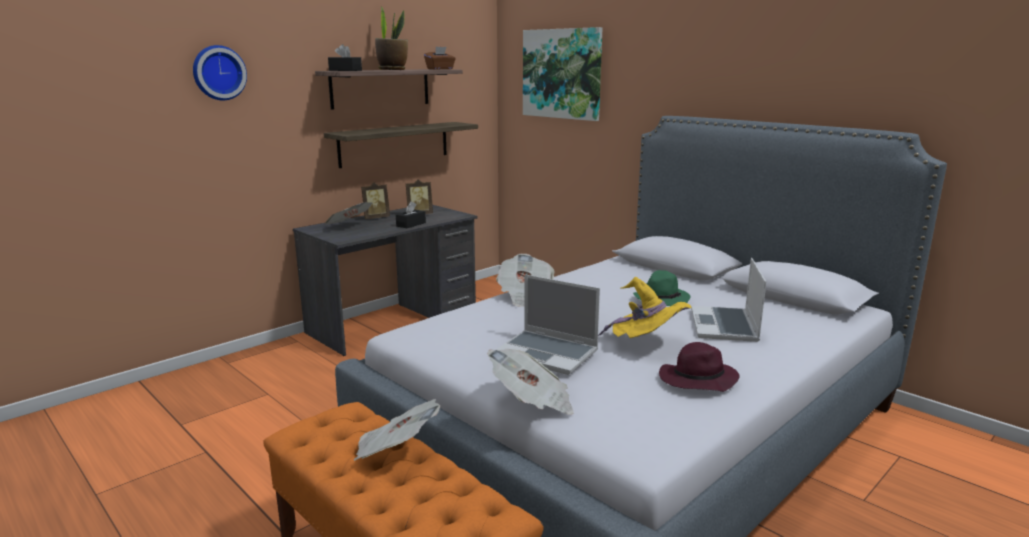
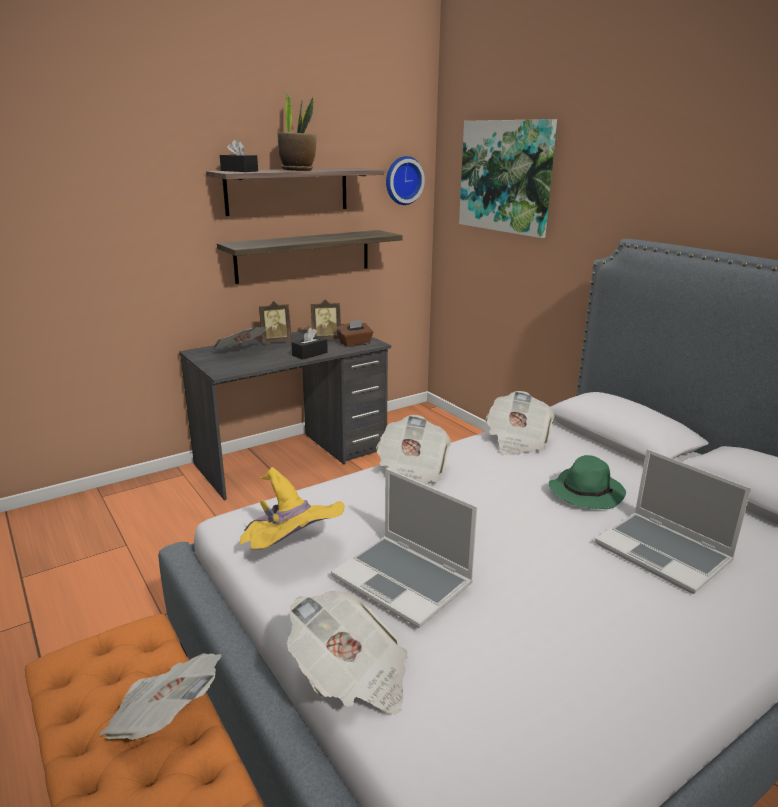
camera: 10 degrees right, 5 degrees up
wall clock [193,45,247,101] -> wall clock moved to [386,156,425,205]
brown tissue box [424,47,456,70] -> brown tissue box moved to [337,320,373,347]
yellow hat [598,277,692,338] -> yellow hat moved to [240,467,344,550]
purple hat [659,342,740,392] -> none
laptop [691,258,766,342] -> laptop turned 60 degrees counterclockwise [595,449,751,594]
none -> newspaper [486,391,555,455]

